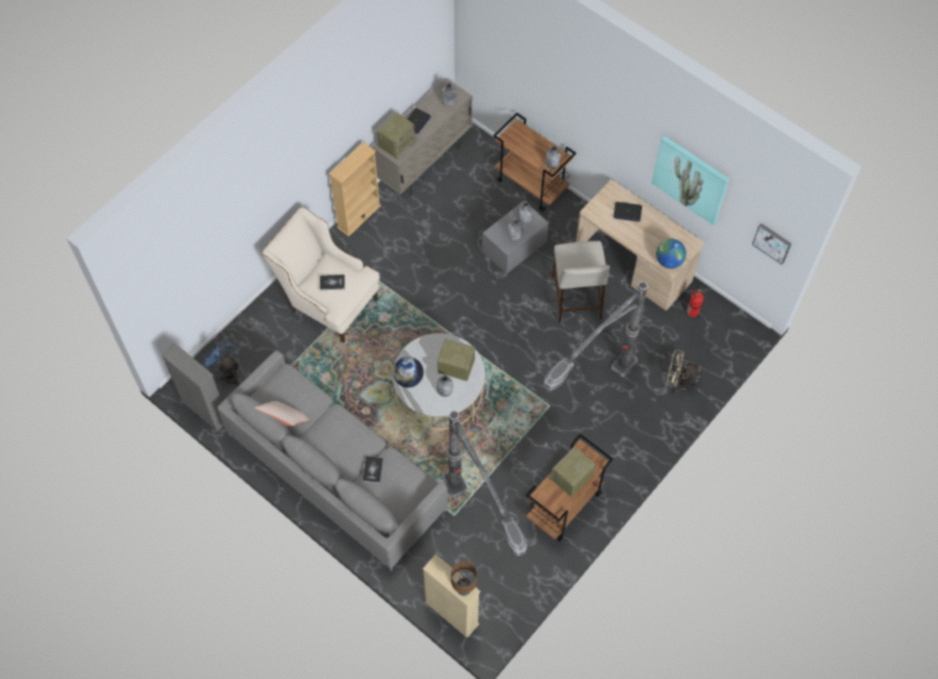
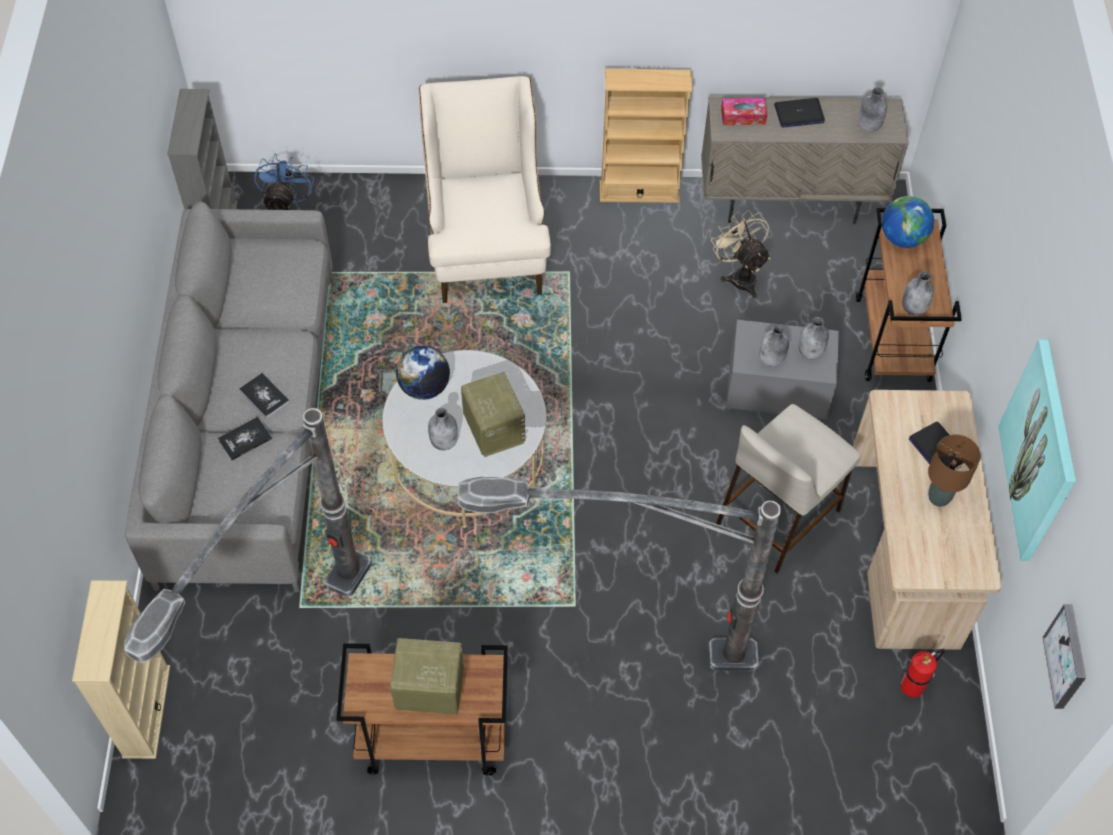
camera: 50 degrees right, 5 degrees down
beige pillow [254,401,309,426] -> none
book [320,275,345,290] -> book moved to [239,373,290,418]
radio [377,112,417,159] -> tissue box [721,98,767,125]
brown table lamp [451,561,477,596] -> brown table lamp moved to [928,434,981,507]
globe [656,239,686,269] -> globe moved to [882,196,934,248]
beige fan [667,350,701,394] -> beige fan moved to [711,210,770,299]

